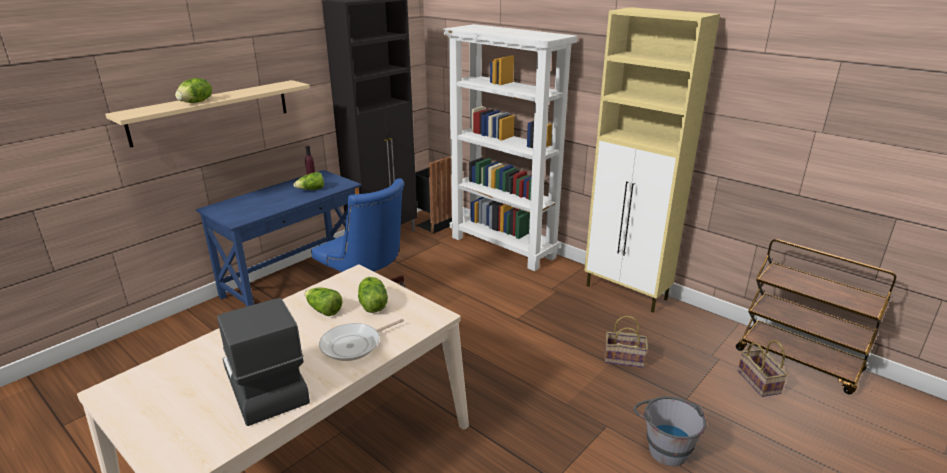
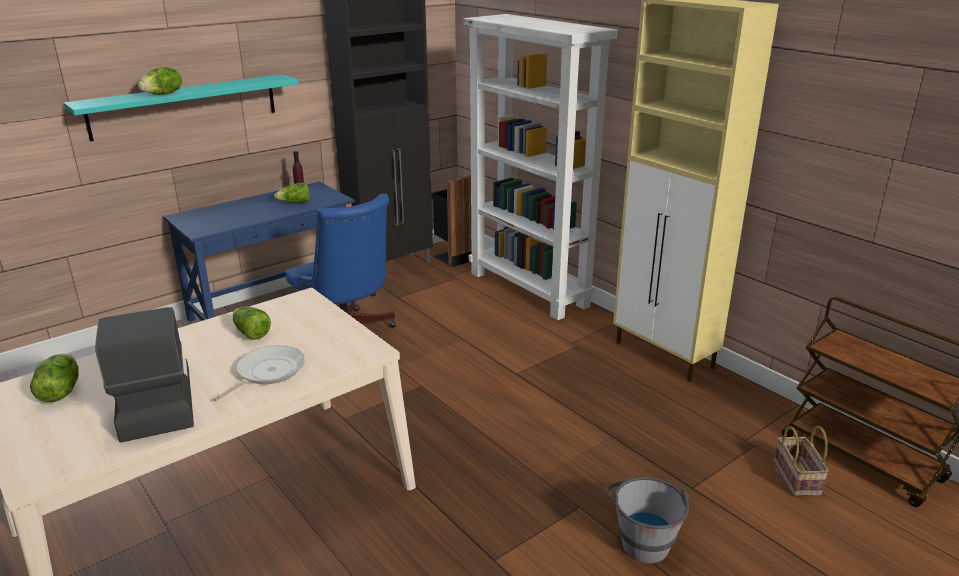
camera: 10 degrees right, 0 degrees up
beige shelf [105,80,310,148] -> turquoise shelf [64,74,299,142]
frying pan [319,319,404,361] -> frying pan turned 150 degrees clockwise [214,345,305,401]
lettuce [358,277,388,313] -> lettuce moved to [30,354,79,402]
basket [605,316,648,368] -> none

